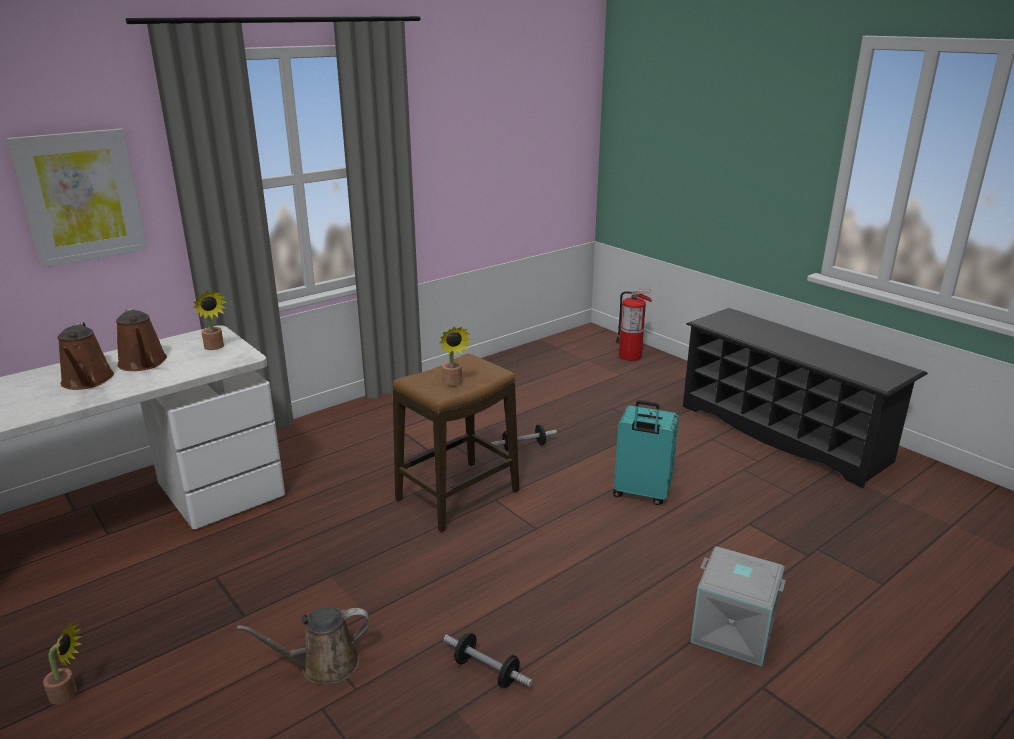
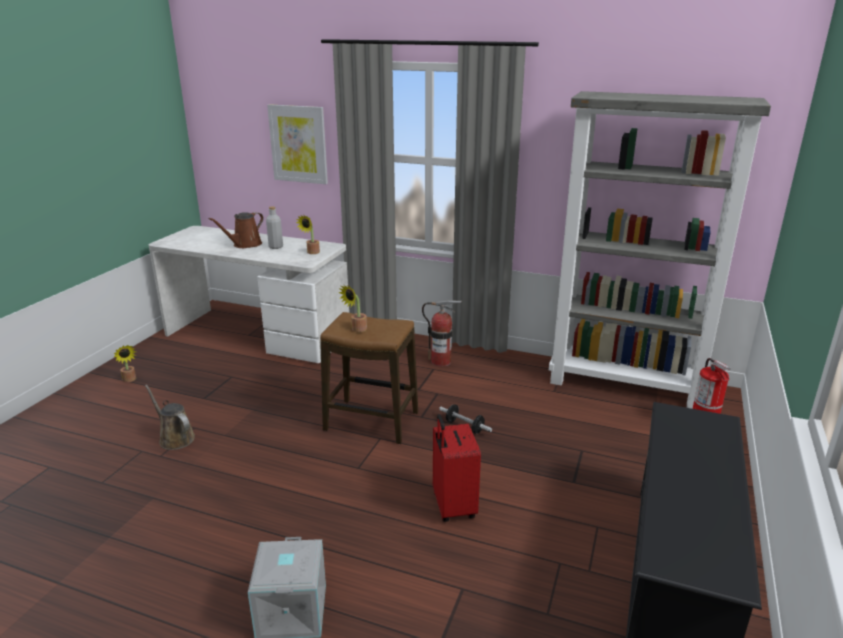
camera: 60 degrees right, 0 degrees up
brown watering can [116,308,167,371] -> grey bottle [266,206,283,249]
dumbbell [443,633,533,688] -> none
turquoise suitcase [613,400,679,505] -> red suitcase [433,414,481,522]
none -> fire extinguisher [422,300,462,367]
none -> grey bookcase [549,91,771,409]

